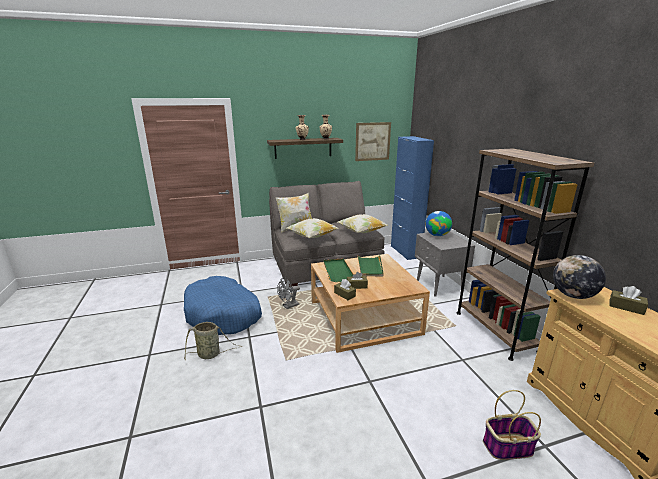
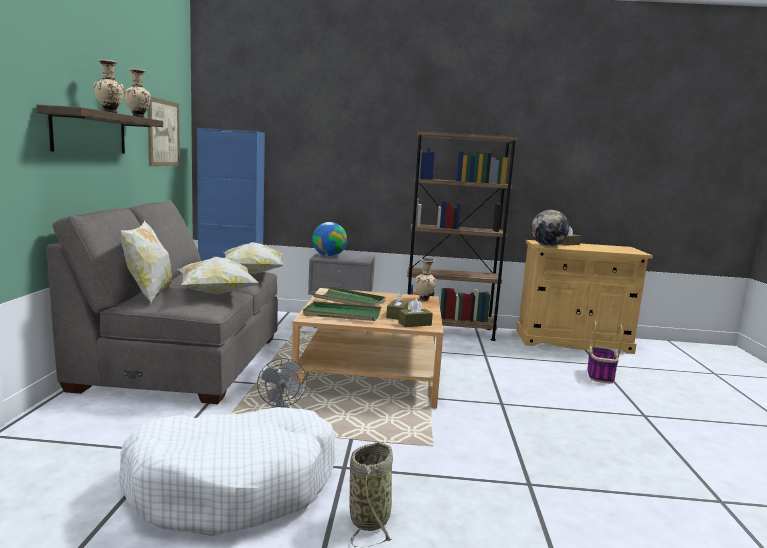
camera: 70 degrees left, 10 degrees down
blue dog bed [184,276,262,335] -> white dog bed [119,407,335,536]
none -> beige vase [415,258,436,301]

